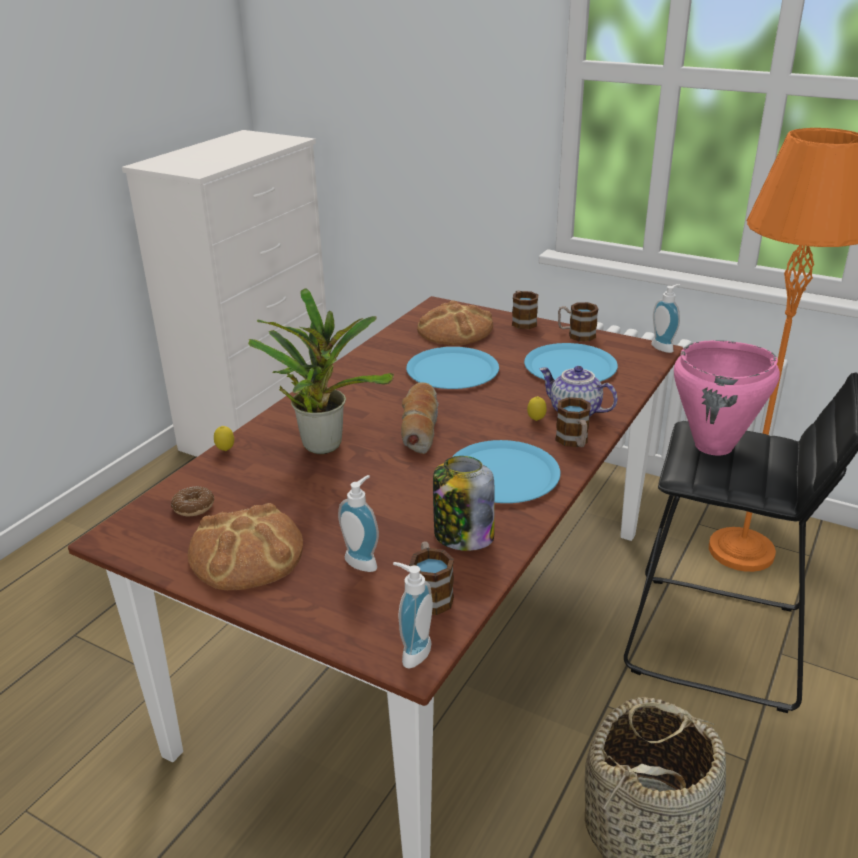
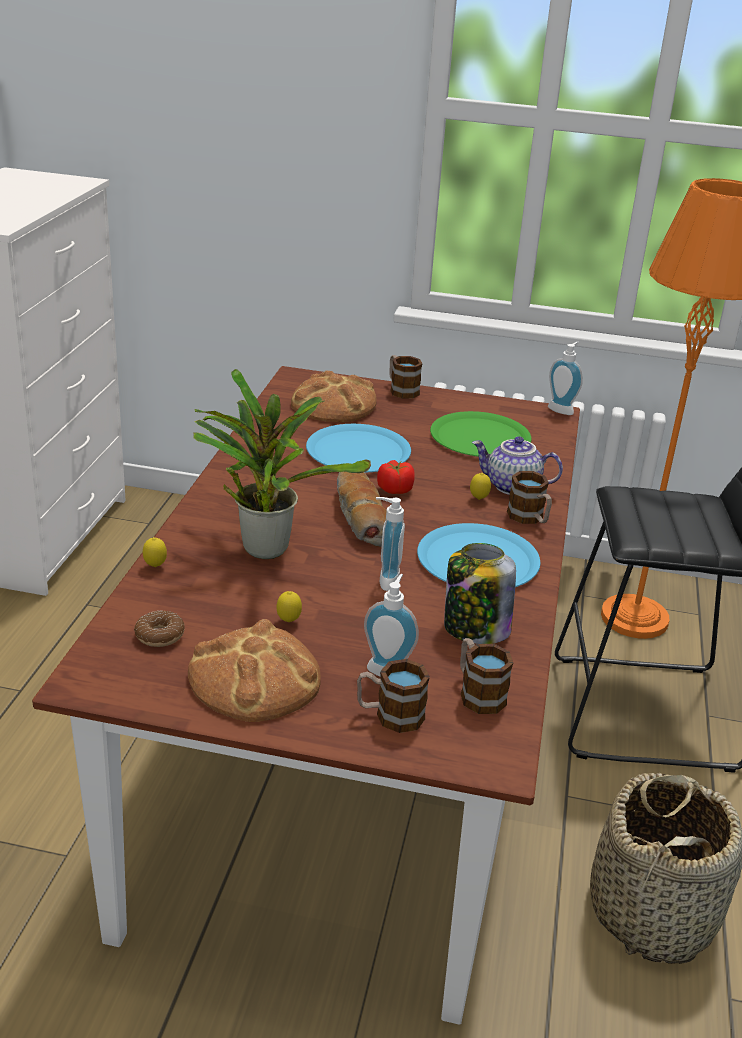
camera: 20 degrees left, 0 degrees up
soap dispenser [393,562,433,668] -> soap dispenser moved to [376,497,405,591]
blue plate [524,343,618,382] -> green plate [430,411,531,457]
mug [558,302,599,341] -> mug moved to [357,659,430,733]
pink cooking pot [674,340,780,455] -> none
none -> lemon [276,591,302,622]
none -> tomato [377,460,415,494]

